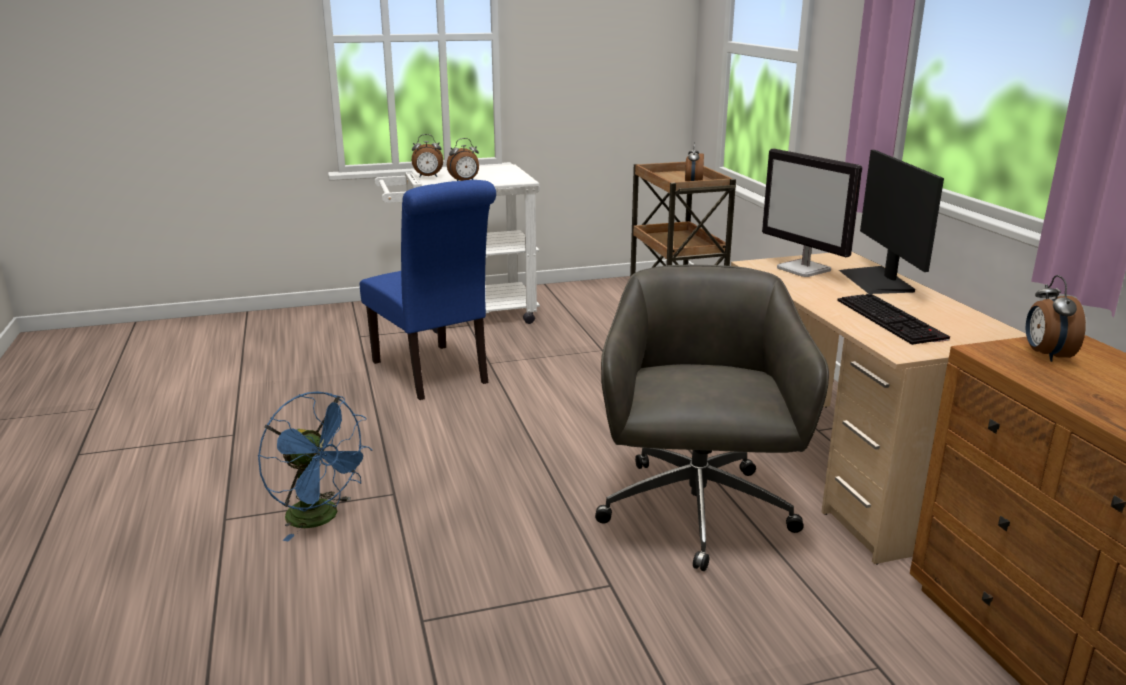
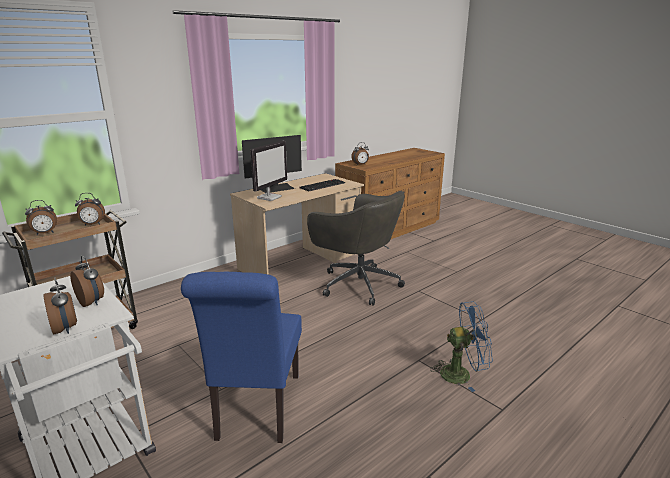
camera: 115 degrees left, 0 degrees up
blue fan [258,391,372,541] -> blue fan turned 75 degrees clockwise [430,301,493,392]
blue chair [360,180,496,400] -> blue chair turned 150 degrees clockwise [181,272,302,443]
grey office chair [595,265,829,571] -> grey office chair turned 120 degrees counterclockwise [307,191,405,306]
none -> alarm clock [25,200,57,235]

